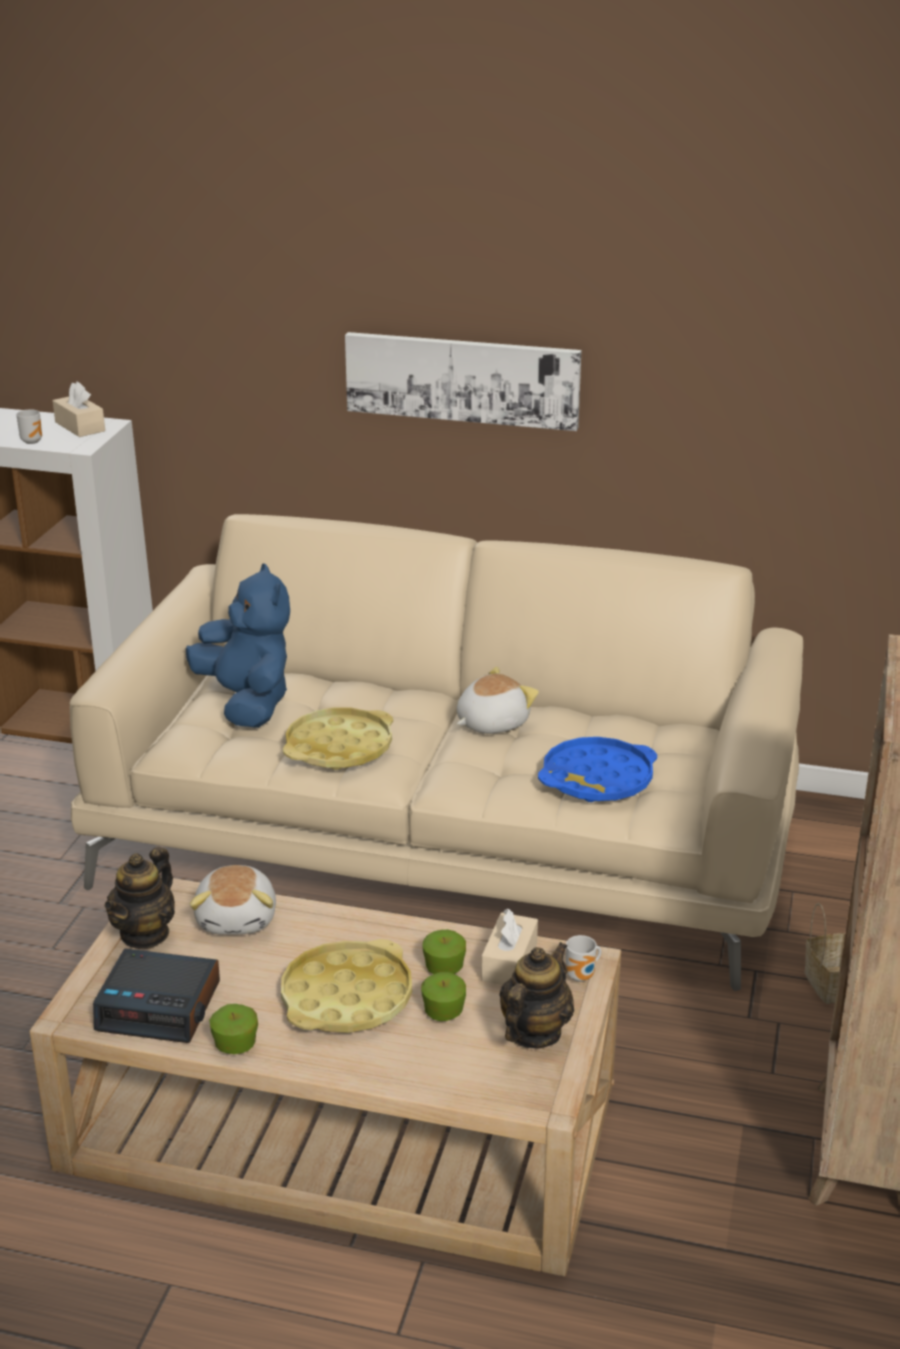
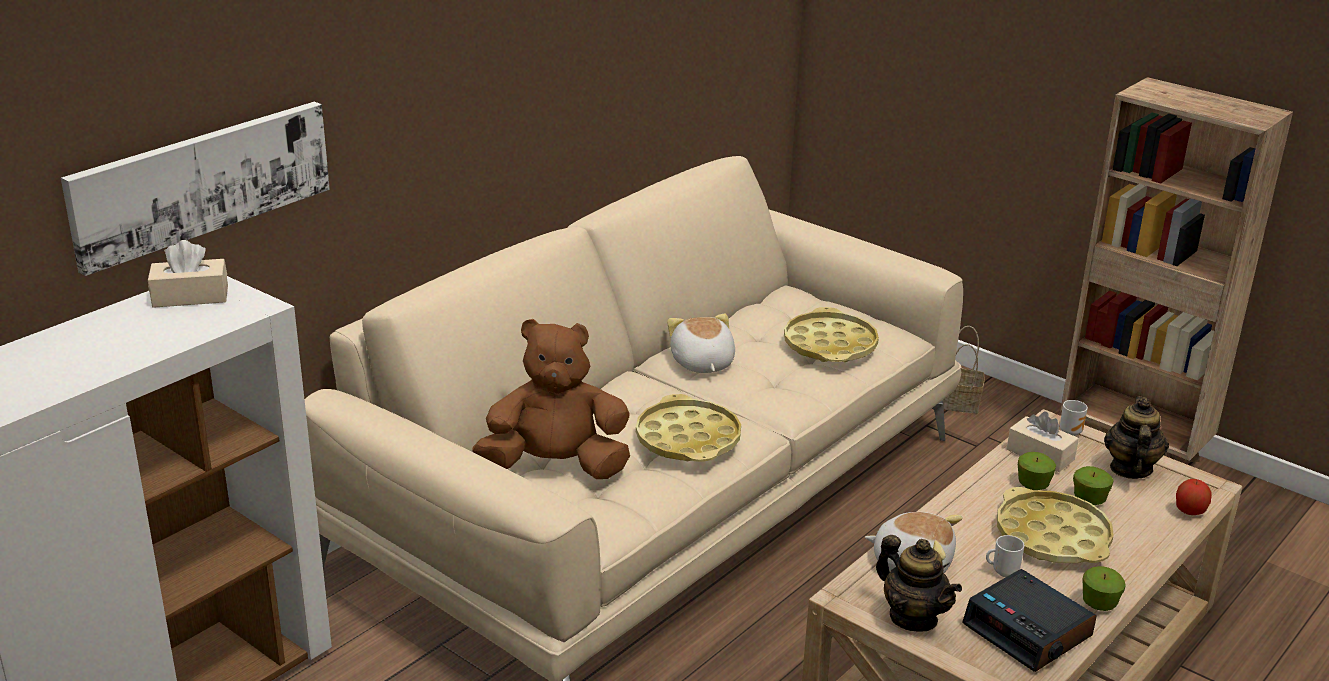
camera: 65 degrees left, 0 degrees up
mug [16,410,42,444] -> mug moved to [986,535,1025,577]
alarm clock [93,949,220,1043] -> alarm clock turned 105 degrees clockwise [962,569,1097,672]
blue plush toy [186,563,290,728] -> brown plush toy [472,319,630,479]
picture [345,332,581,431] -> picture moved to [61,102,330,276]
teapot [499,942,574,1049] -> teapot turned 45 degrees clockwise [1104,396,1169,479]
blue tray [538,737,657,802] -> yellow tray [784,307,879,362]
none -> apple [1176,479,1212,515]

